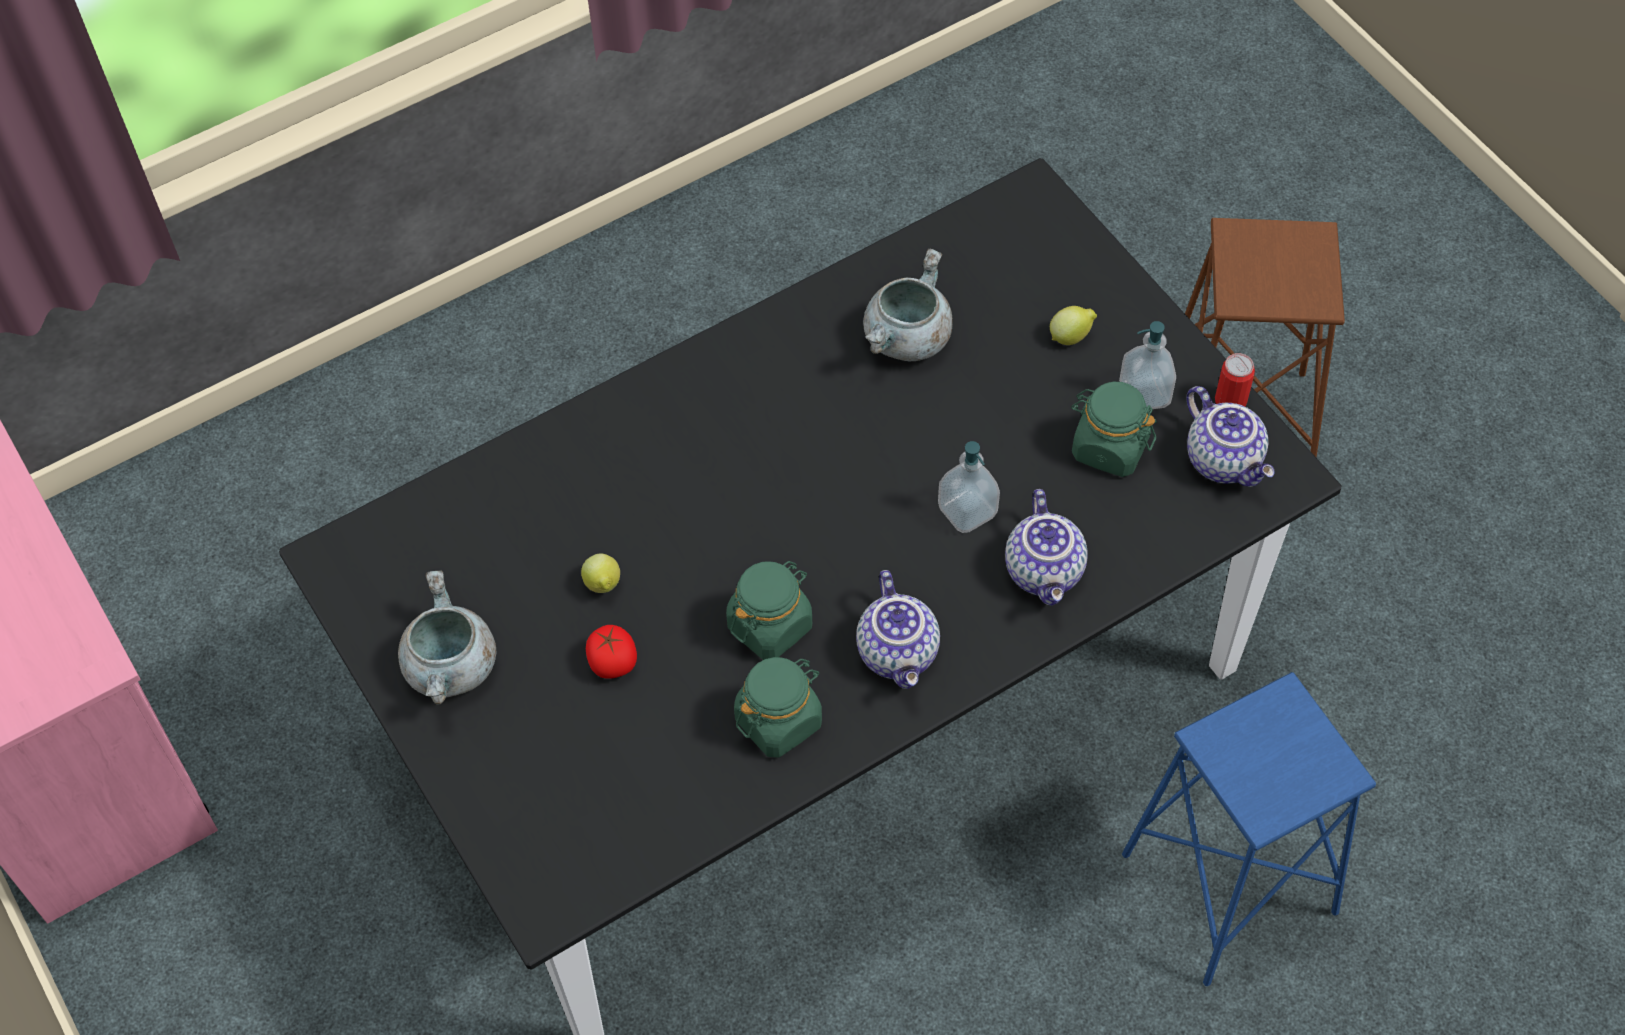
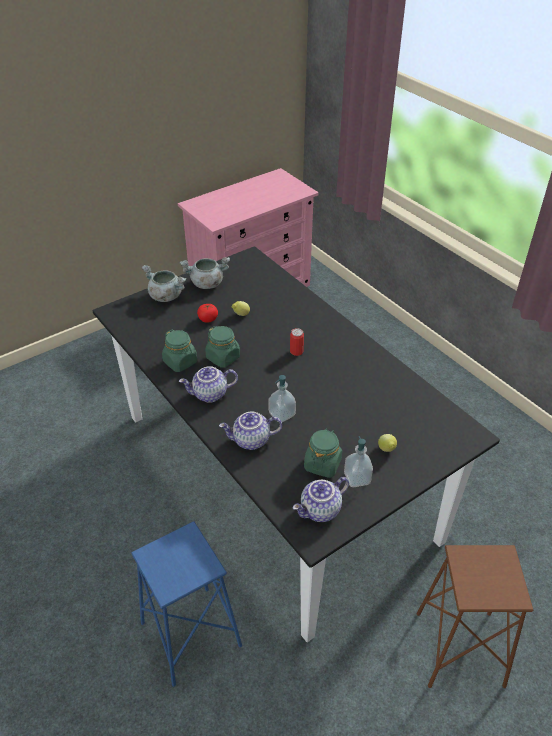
camera: 85 degrees right, 15 degrees down
grey cooking pot [863,248,953,361] -> grey cooking pot moved to [141,265,186,302]
can [1215,353,1255,407] -> can moved to [290,328,304,356]

